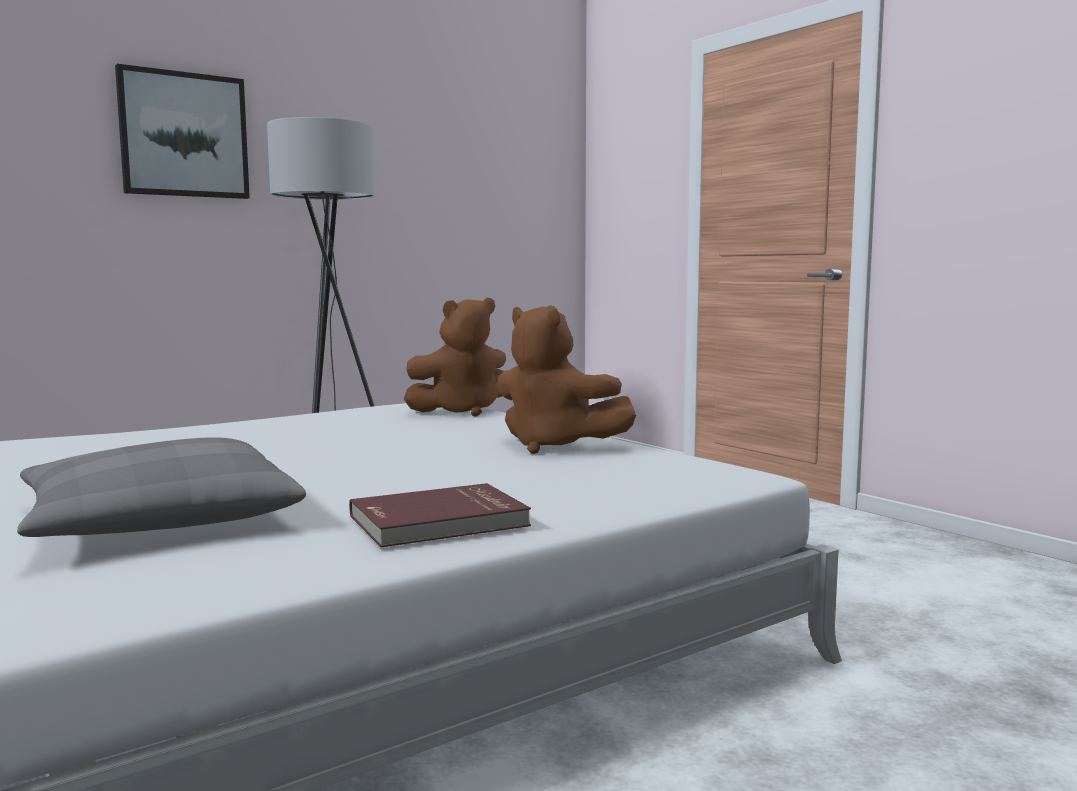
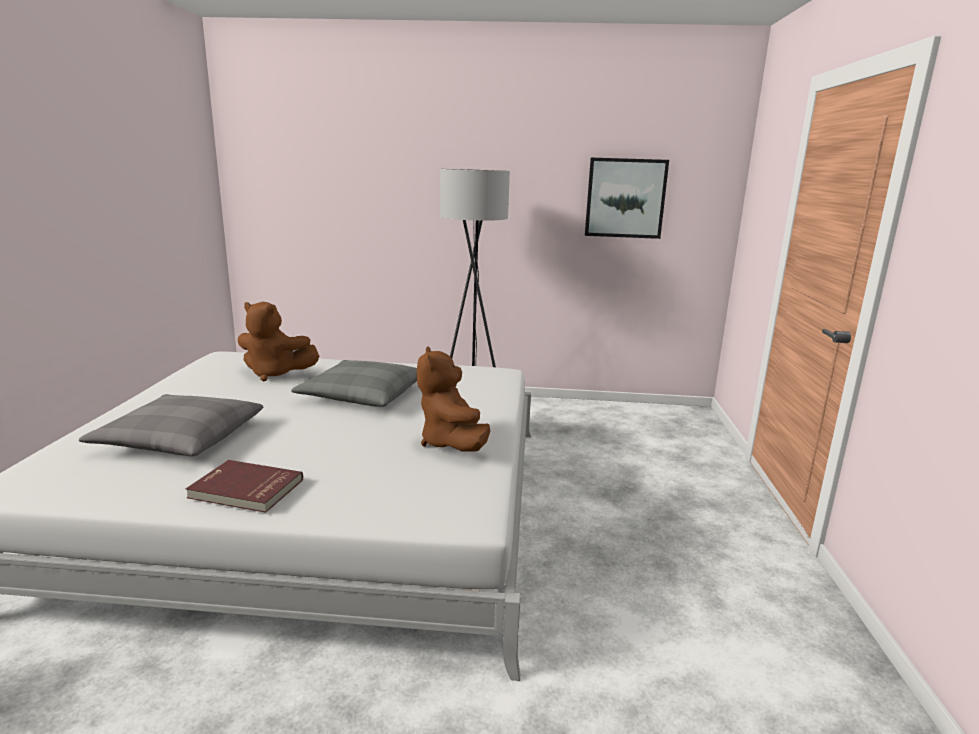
camera: 40 degrees right, 10 degrees up
picture [115,64,250,199] -> picture moved to [585,158,669,239]
brown plush toy [404,298,506,416] -> brown plush toy moved to [237,302,319,382]
none -> grey pillow [291,360,417,407]

